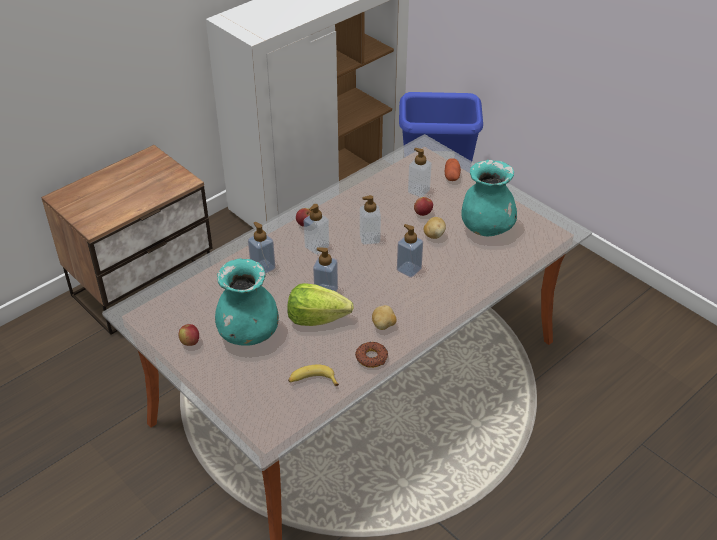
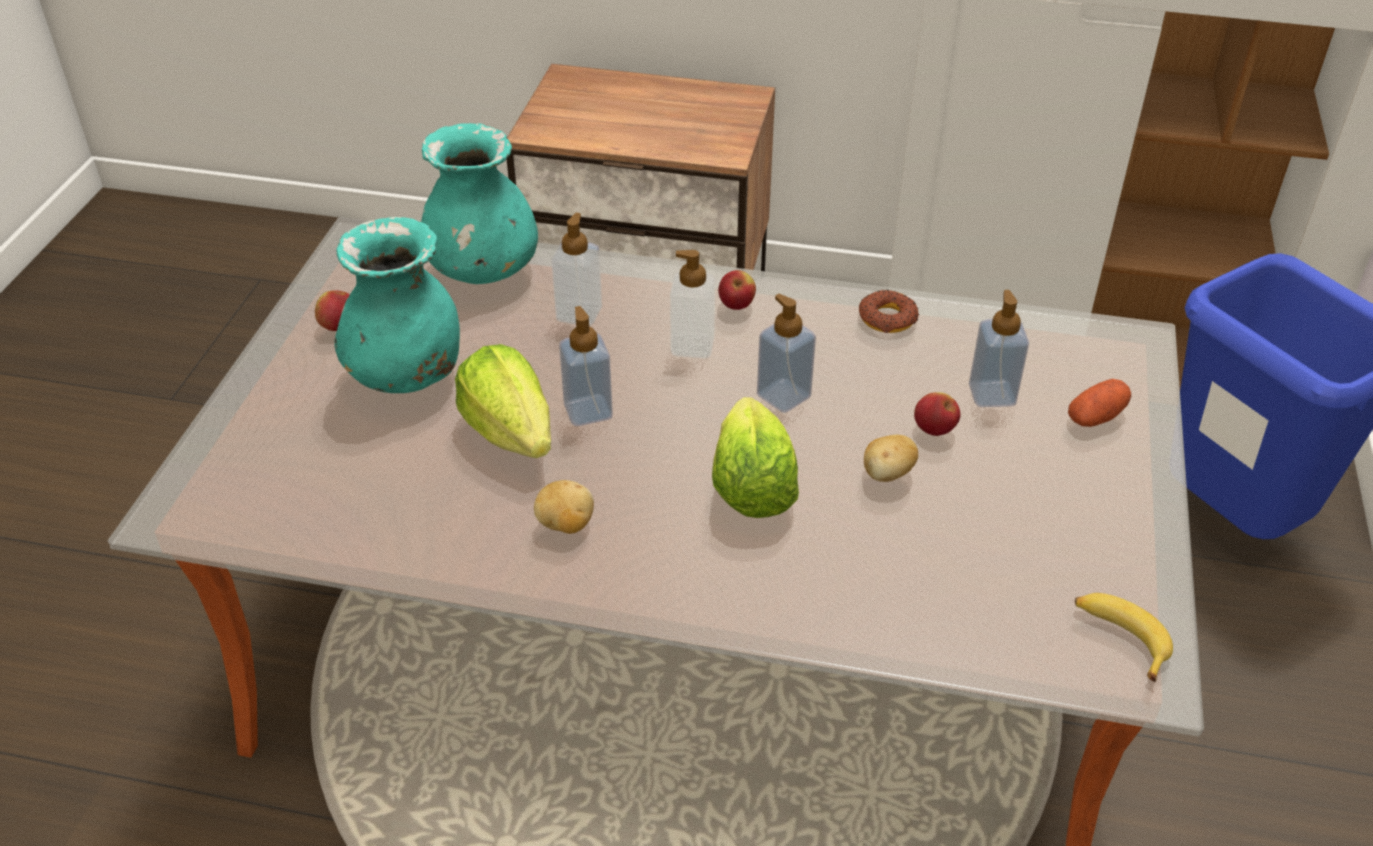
camera: 55 degrees right, 0 degrees up
banana [288,364,339,386] -> banana moved to [1075,593,1173,682]
donut [355,342,388,368] -> donut moved to [859,290,919,333]
soap dispenser [397,224,423,277] -> lettuce [712,397,799,518]
turquoise vase [461,160,517,236] -> turquoise vase moved to [421,123,538,284]

